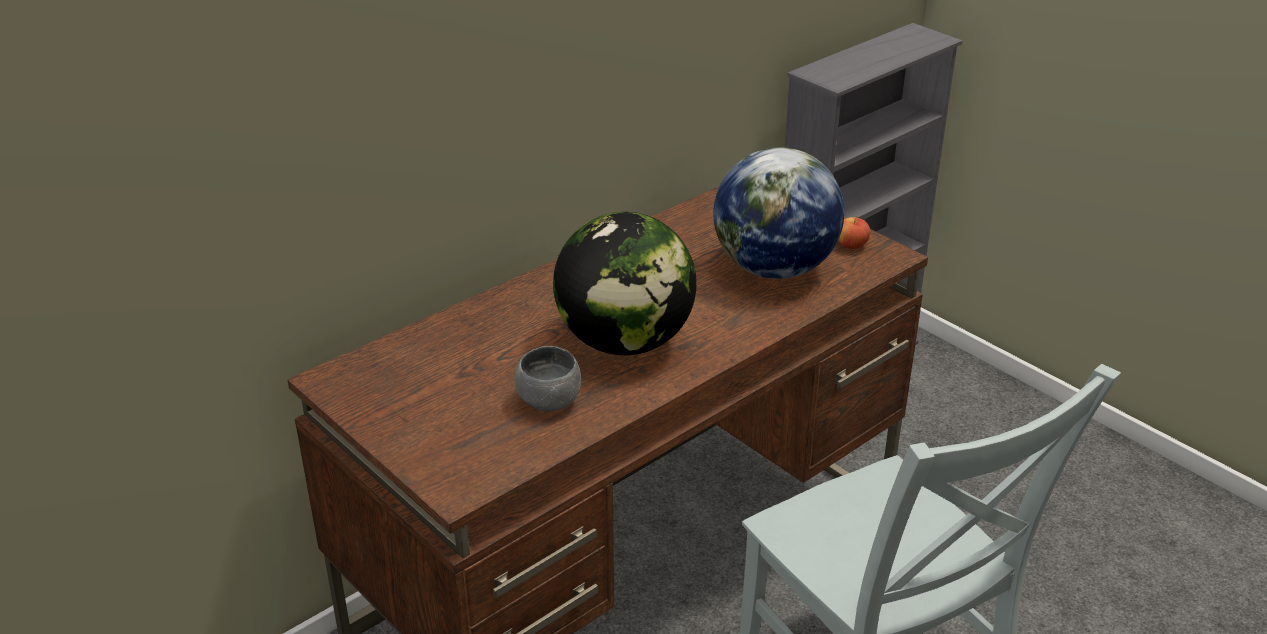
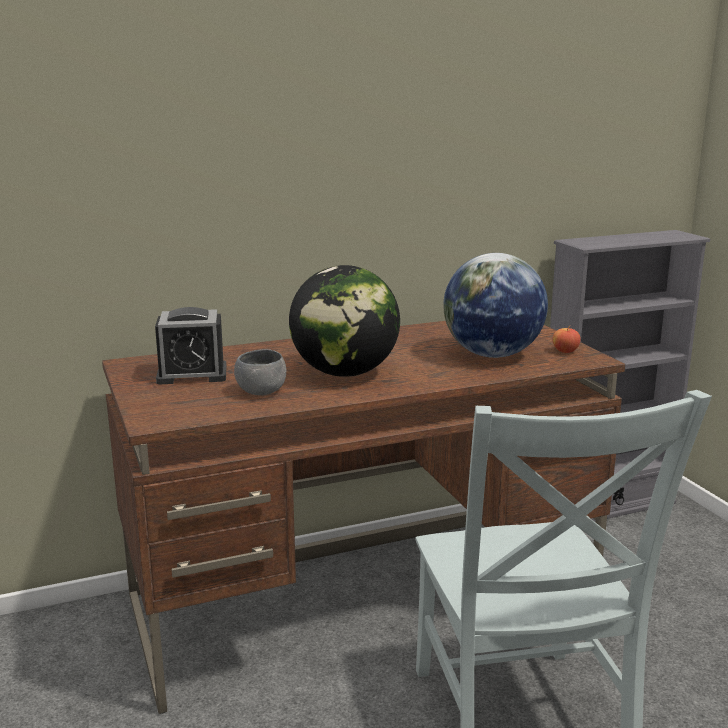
camera: 20 degrees right, 15 degrees down
none -> alarm clock [155,307,227,384]

